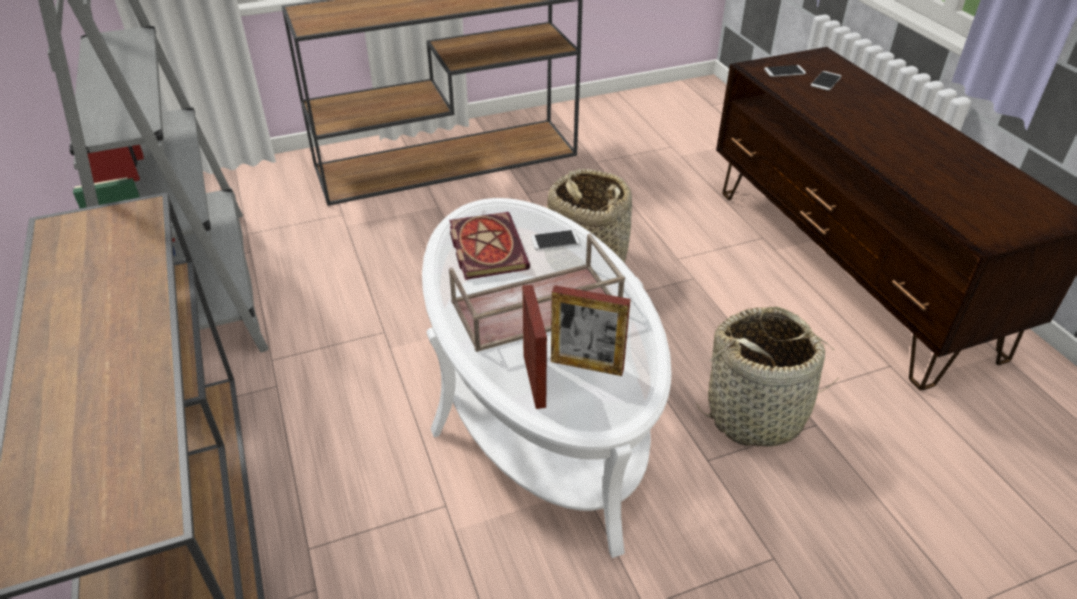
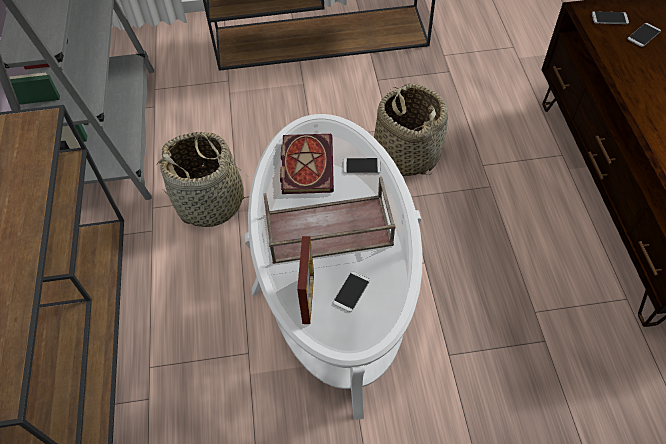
camera: 15 degrees right, 15 degrees up
picture frame [551,285,631,376] -> phone [333,271,370,312]
basket [697,307,839,447] -> basket moved to [156,132,249,227]

